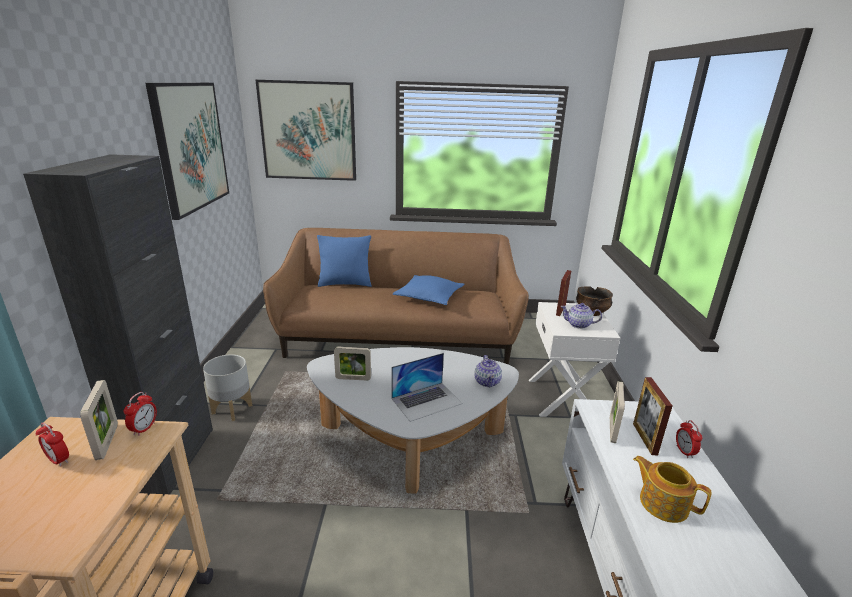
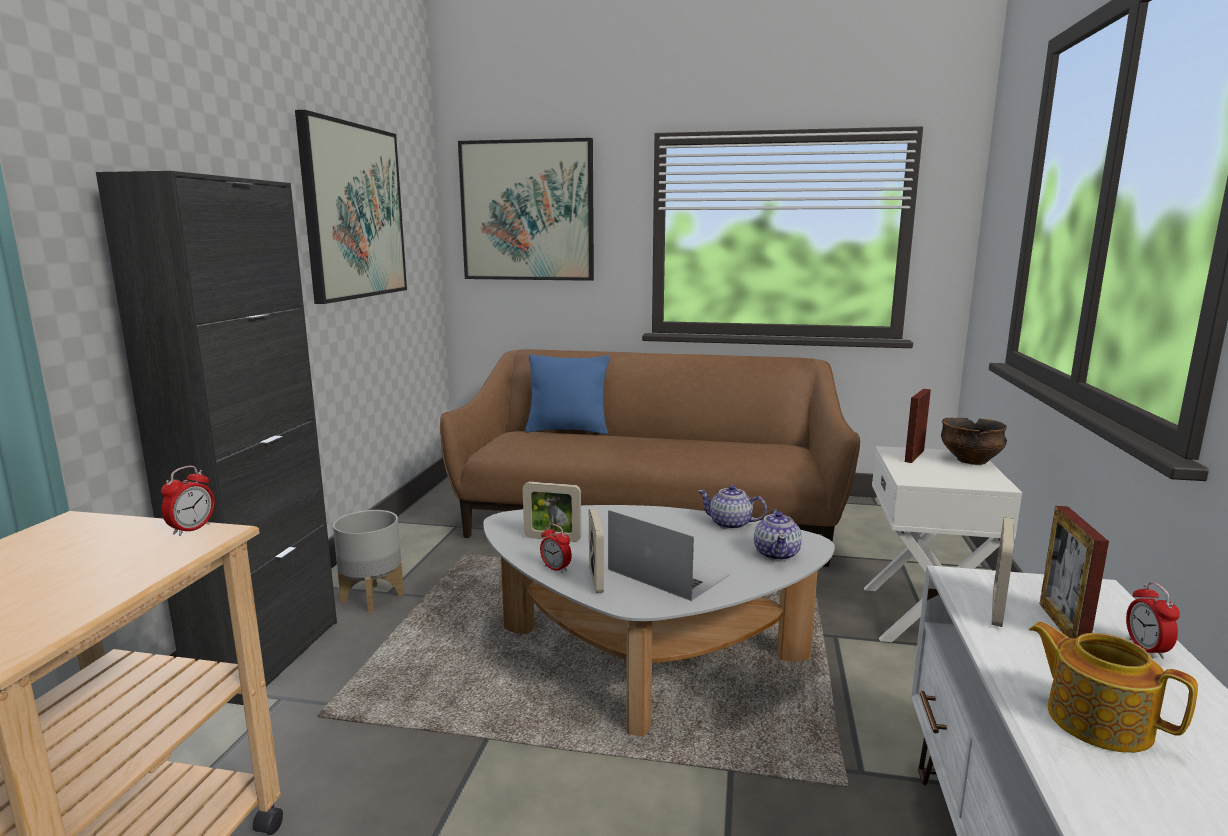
camera: 10 degrees right, 10 degrees down
alarm clock [35,422,69,467] -> alarm clock moved to [540,524,572,573]
picture frame [80,380,118,460] -> picture frame moved to [589,508,604,593]
laptop [391,353,463,422] -> laptop turned 120 degrees counterclockwise [608,510,730,601]
blue pillow [393,275,464,305] -> none
teapot [560,303,602,329] -> teapot moved to [698,485,767,530]

